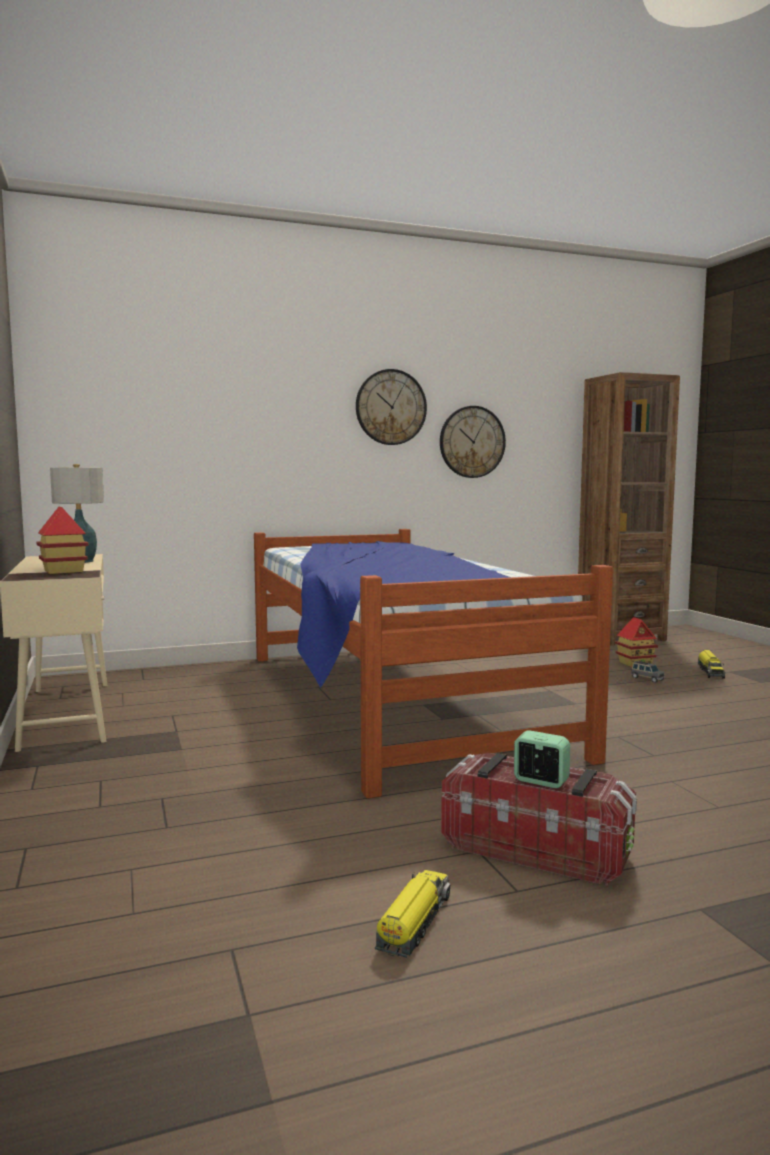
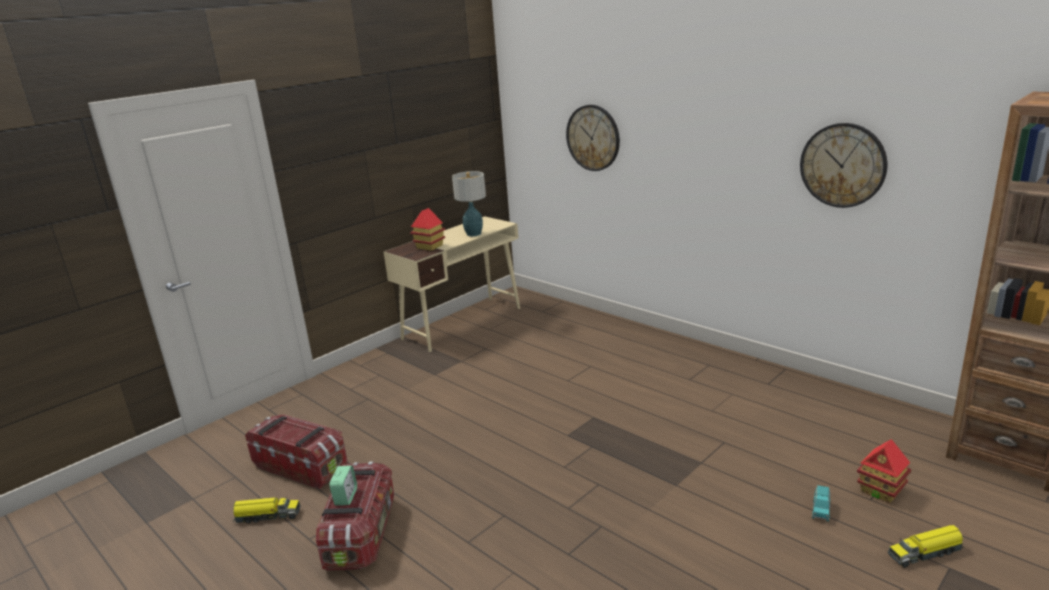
camera: 65 degrees right, 15 degrees up
bed [254,529,613,799] -> none
wall clock [356,369,427,445] -> wall clock moved to [566,105,620,171]
grey toy car [631,660,665,683] -> turquoise toy car [812,485,831,521]
none -> storage box [245,414,348,489]

